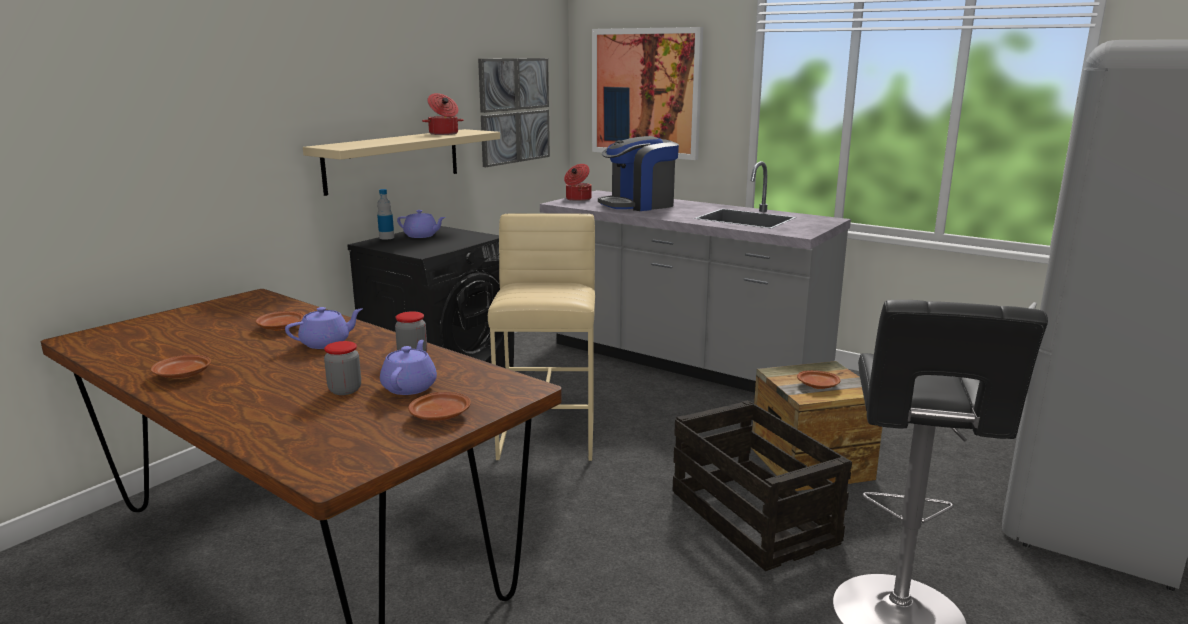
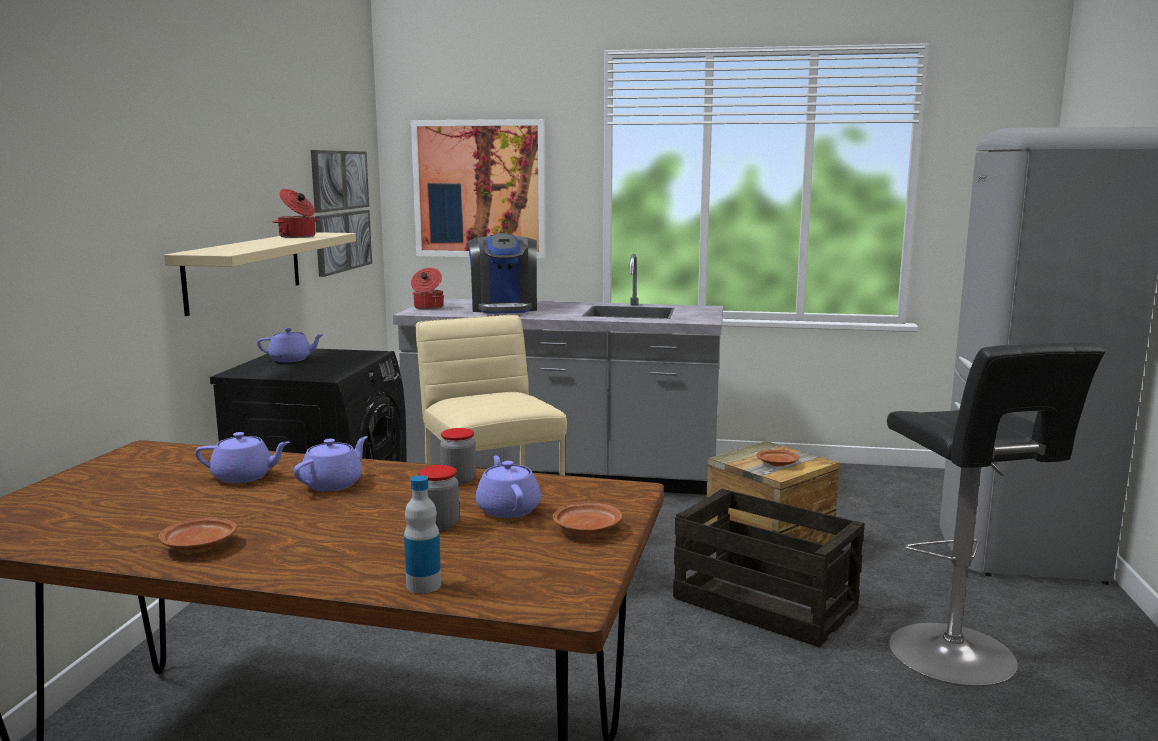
camera: 25 degrees left, 5 degrees down
brown plate [256,311,304,331] -> purple teapot [195,432,290,483]
bottle [377,189,394,240] -> bottle moved to [404,475,441,594]
coffee machine [598,136,679,211] -> coffee machine turned 45 degrees counterclockwise [468,233,537,313]

